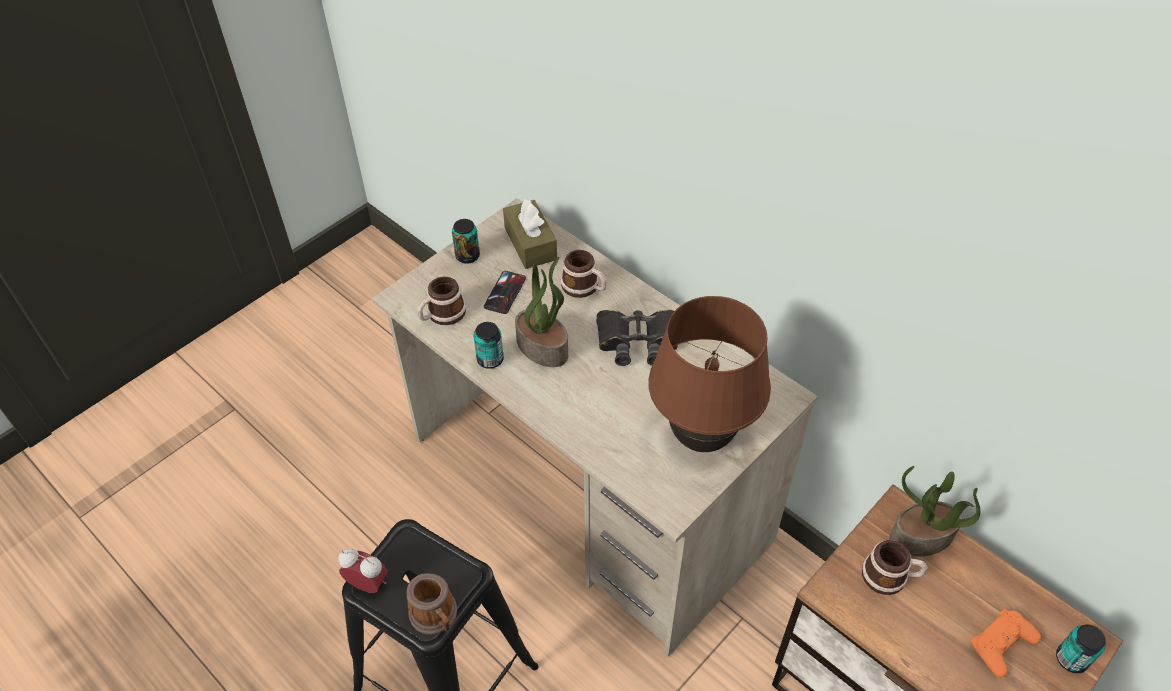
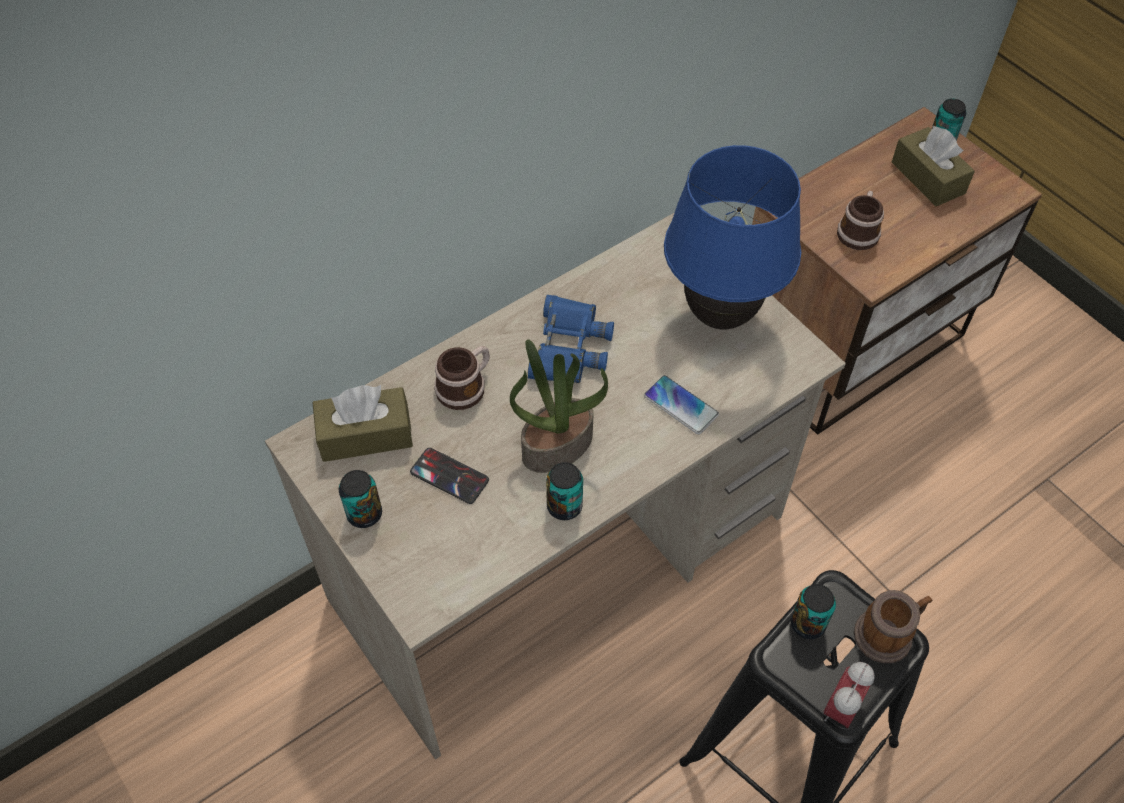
camera: 80 degrees left, 5 degrees up
mug [417,276,466,325] -> none
black binoculars [596,310,678,366] -> blue binoculars [528,295,614,383]
brown table lamp [648,296,771,452] -> blue table lamp [664,145,801,329]
potted plant [889,466,980,556] -> none
orange game controller [970,609,1041,677] -> brown tissue box [892,126,975,206]
none -> phone [644,375,719,434]
none -> can [791,584,836,639]

